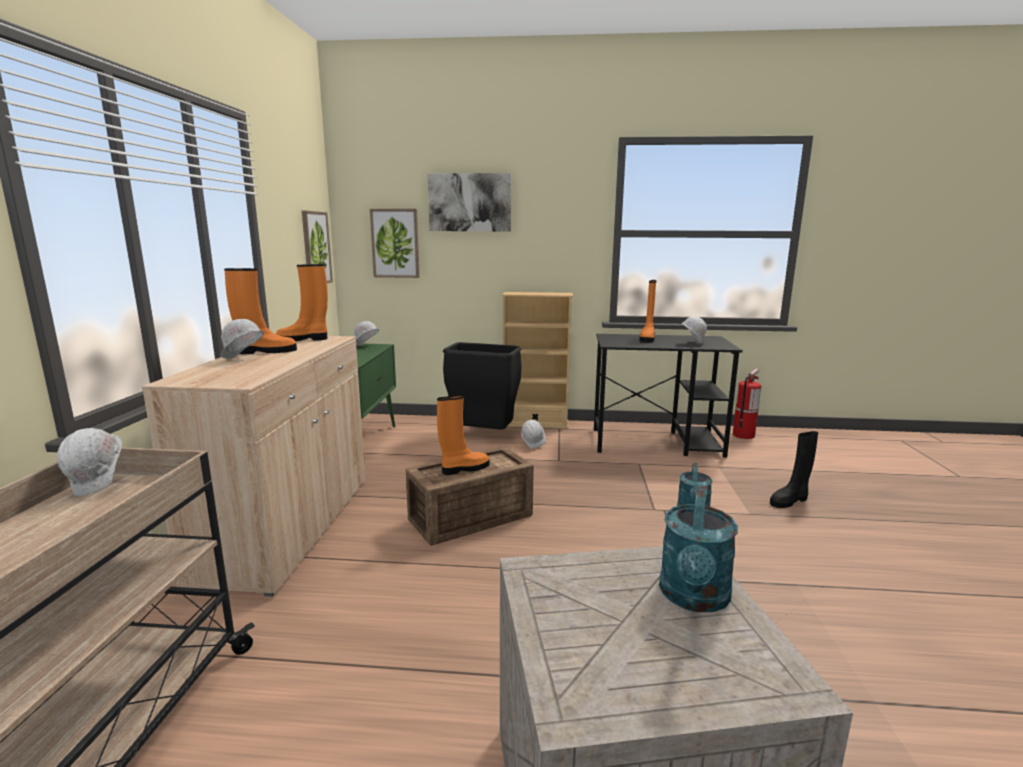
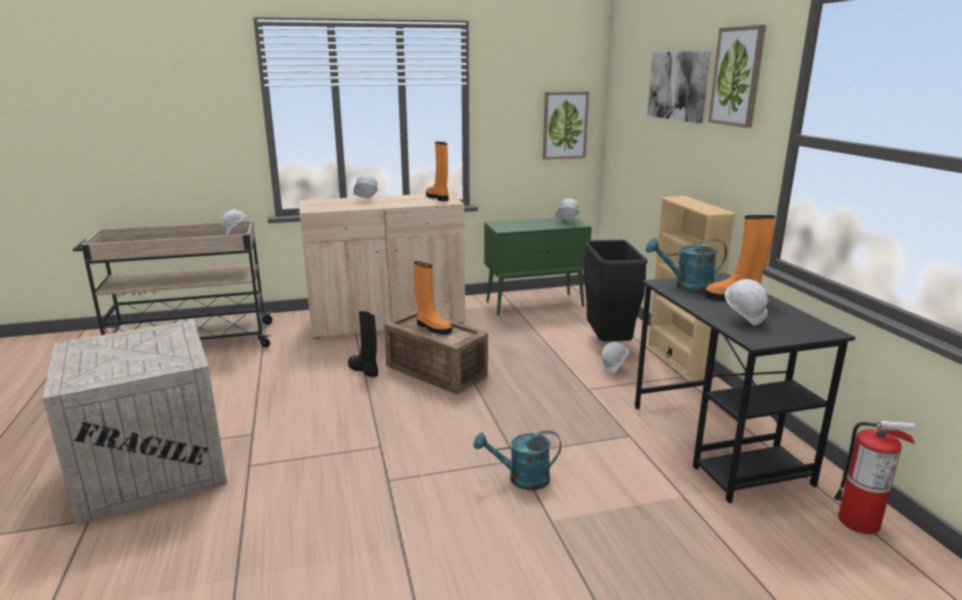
camera: 70 degrees right, 5 degrees up
orange boot [224,268,297,354] -> none
picture [370,209,420,278] -> picture moved to [708,25,766,128]
turquoise watering can [659,485,738,612] -> turquoise watering can moved to [646,238,727,292]
black boot [770,431,818,508] -> black boot moved to [348,311,378,377]

